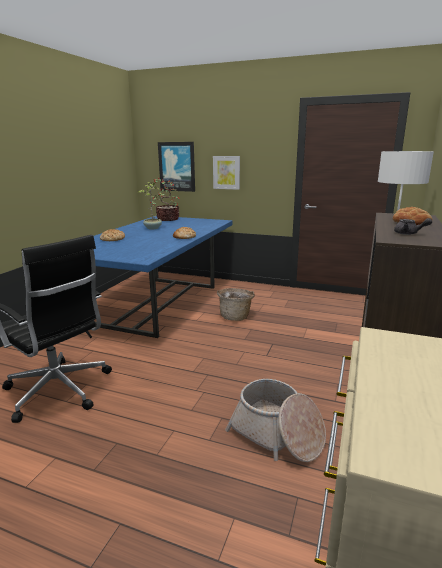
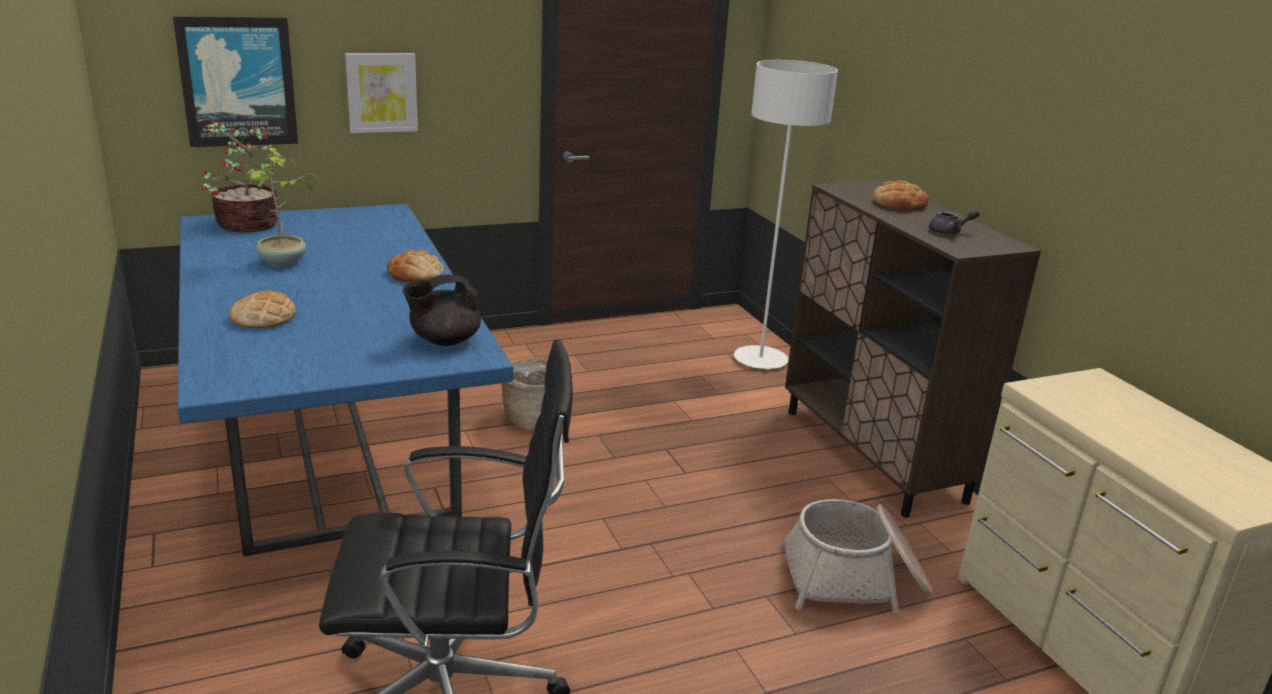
camera: 45 degrees left, 5 degrees up
none -> black teapot [403,275,481,346]

